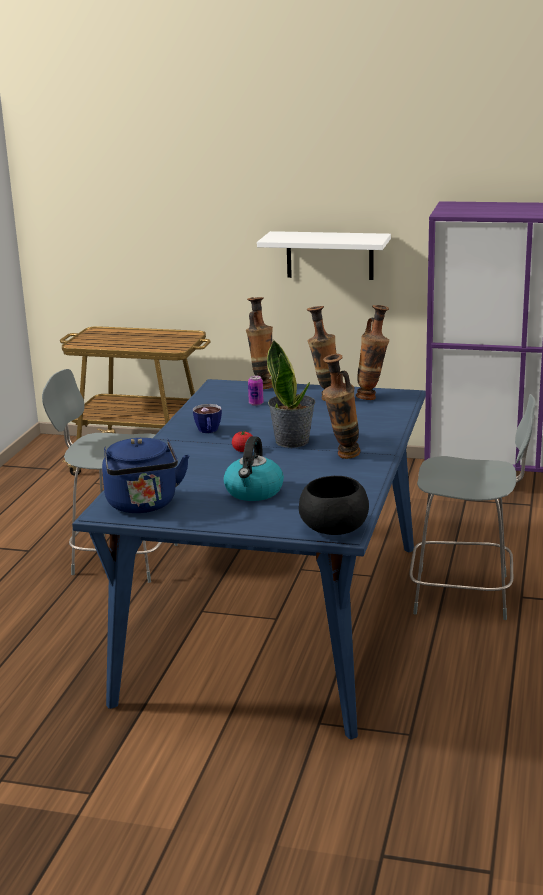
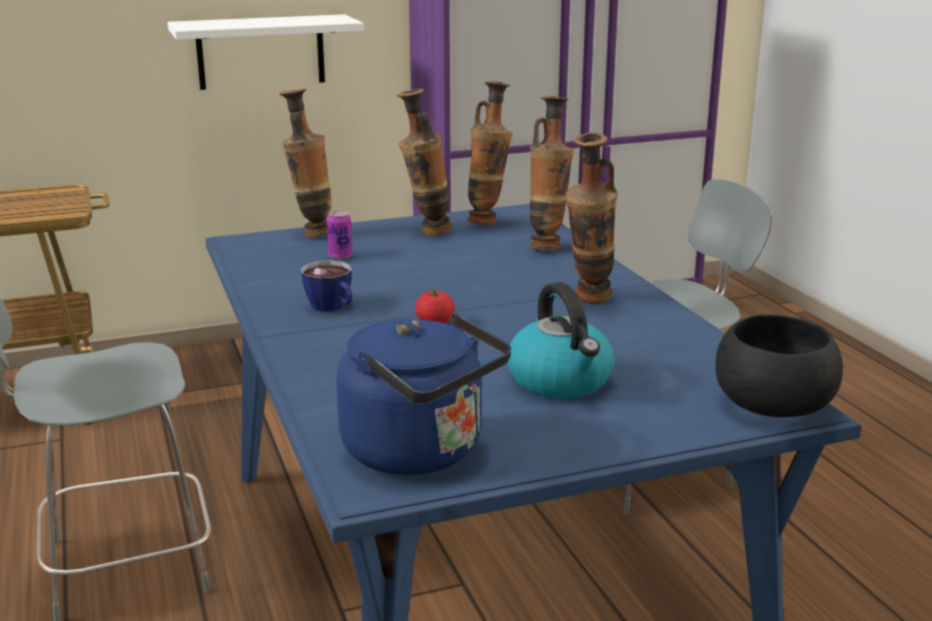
camera: 35 degrees left, 0 degrees up
potted plant [267,340,315,448] -> none
none -> vase [529,96,574,250]

